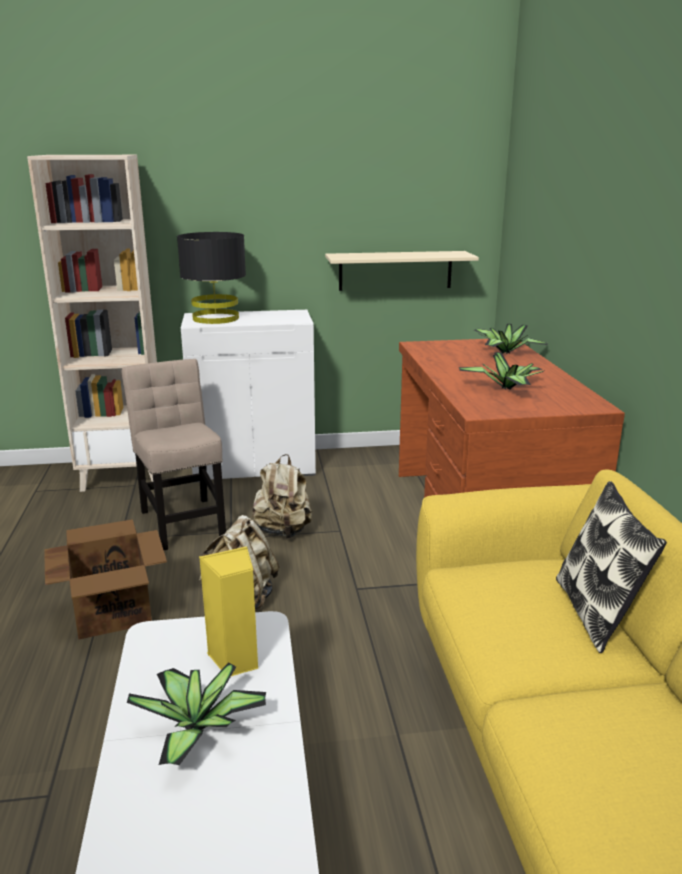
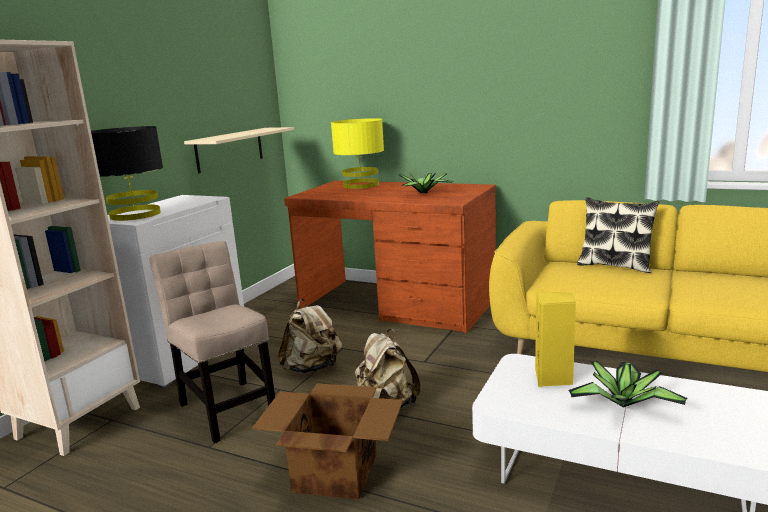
camera: 55 degrees left, 5 degrees down
beige chair [122,359,226,550] -> beige chair turned 45 degrees clockwise [150,241,275,443]
potted plant [474,324,548,354] -> yellow table lamp [331,118,384,189]

